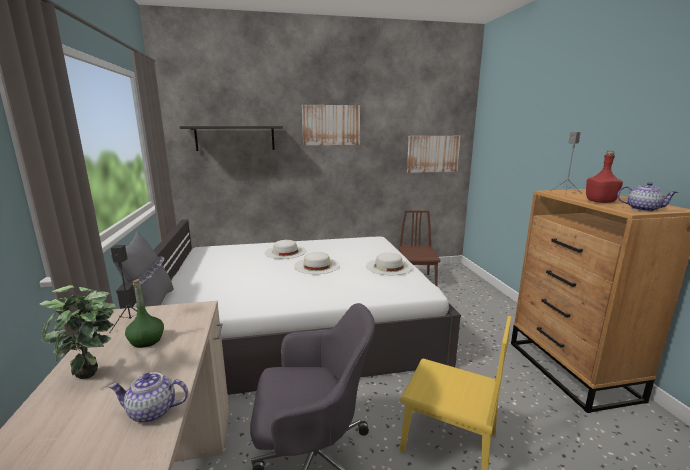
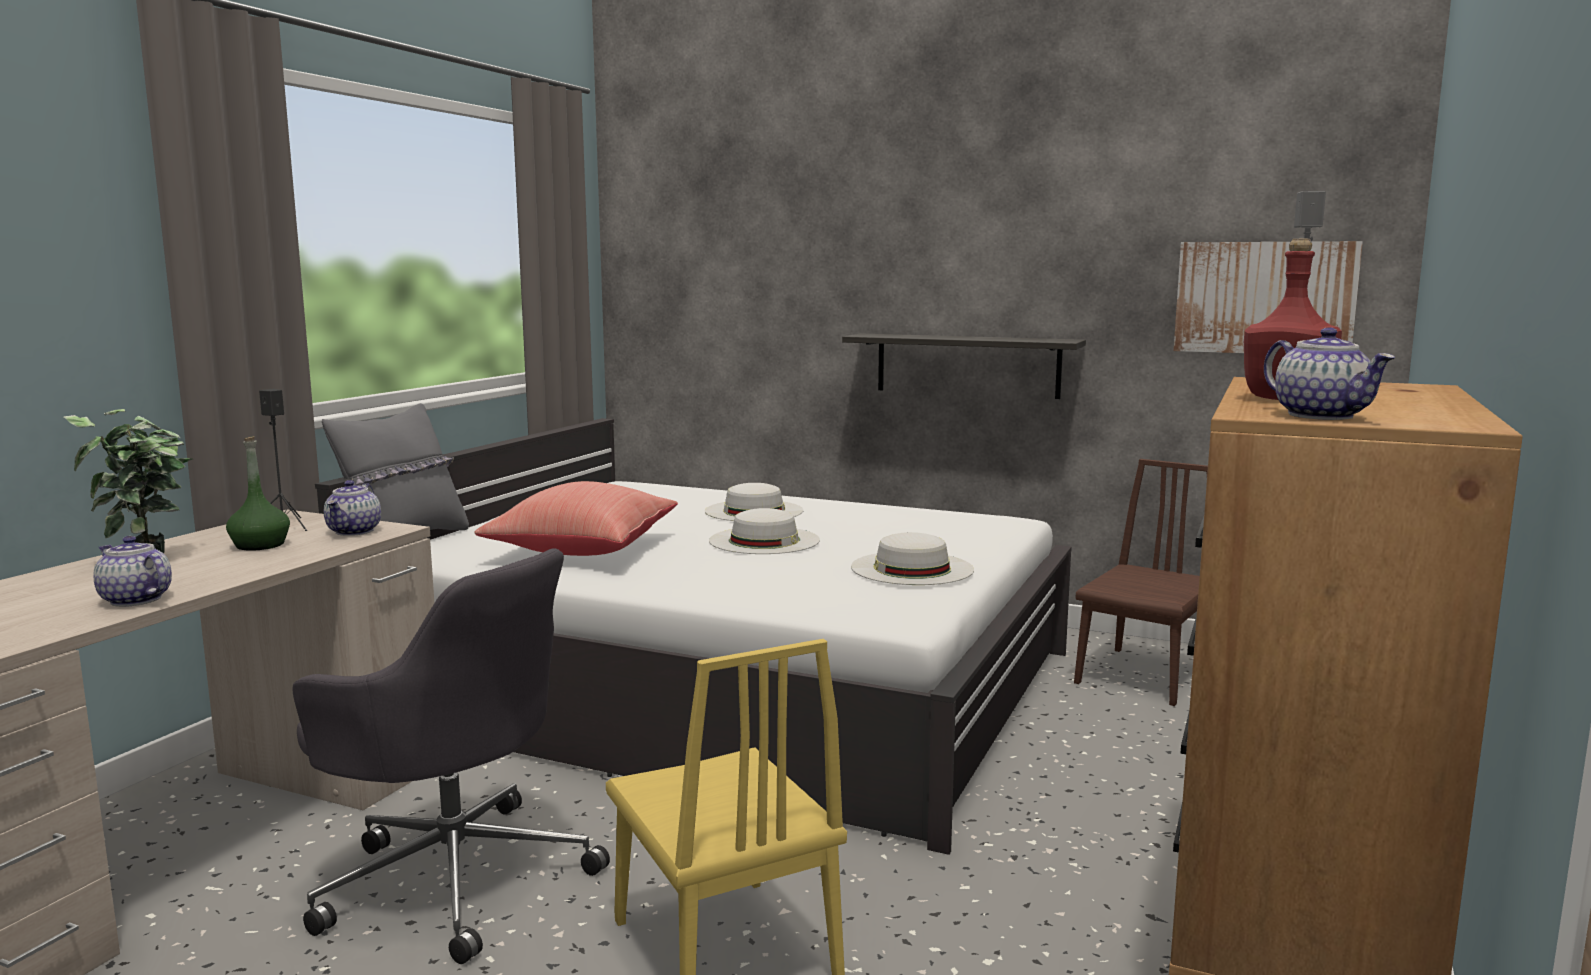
camera: 35 degrees right, 5 degrees down
shelf [179,126,283,151] -> shelf moved to [842,333,1086,399]
picture [302,105,360,145] -> none
none -> teapot [324,480,381,536]
none -> red pillow [474,481,678,556]

